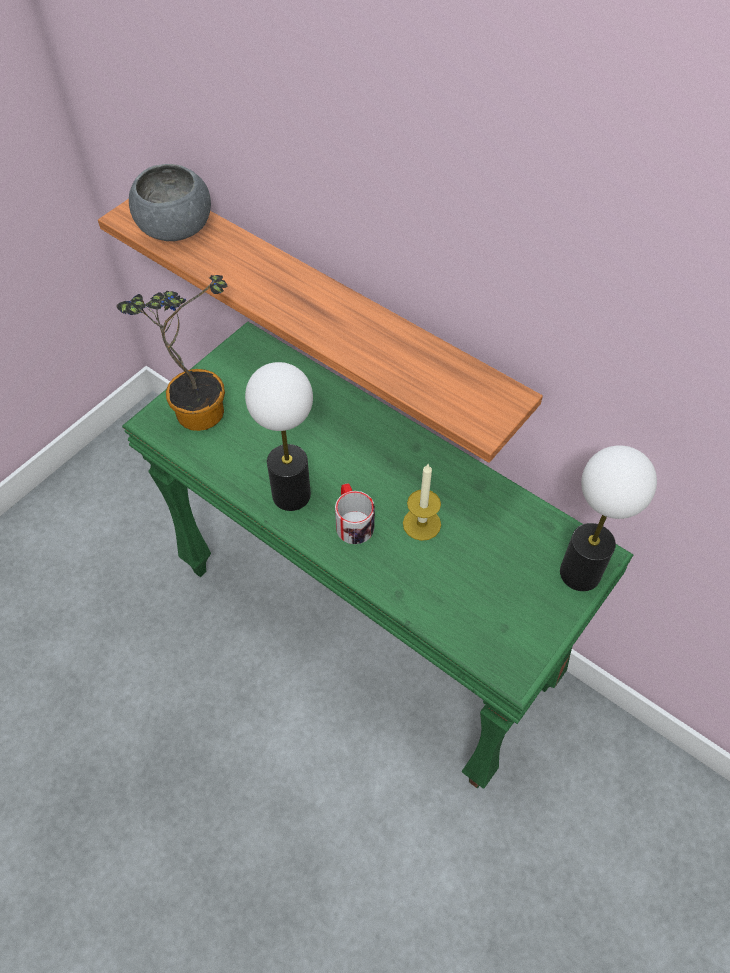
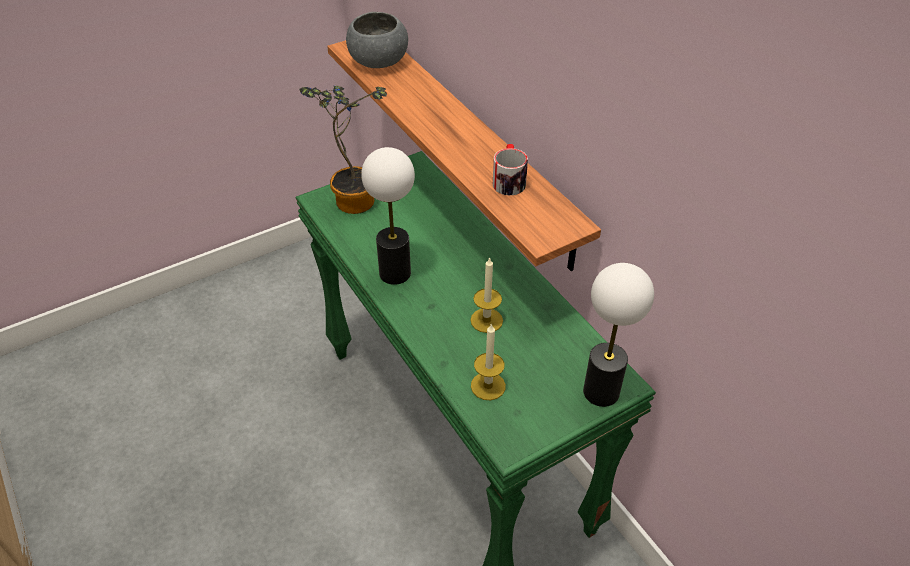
camera: 20 degrees right, 10 degrees down
mug [335,483,375,544] -> mug moved to [493,144,528,195]
none -> candle [471,323,506,400]

